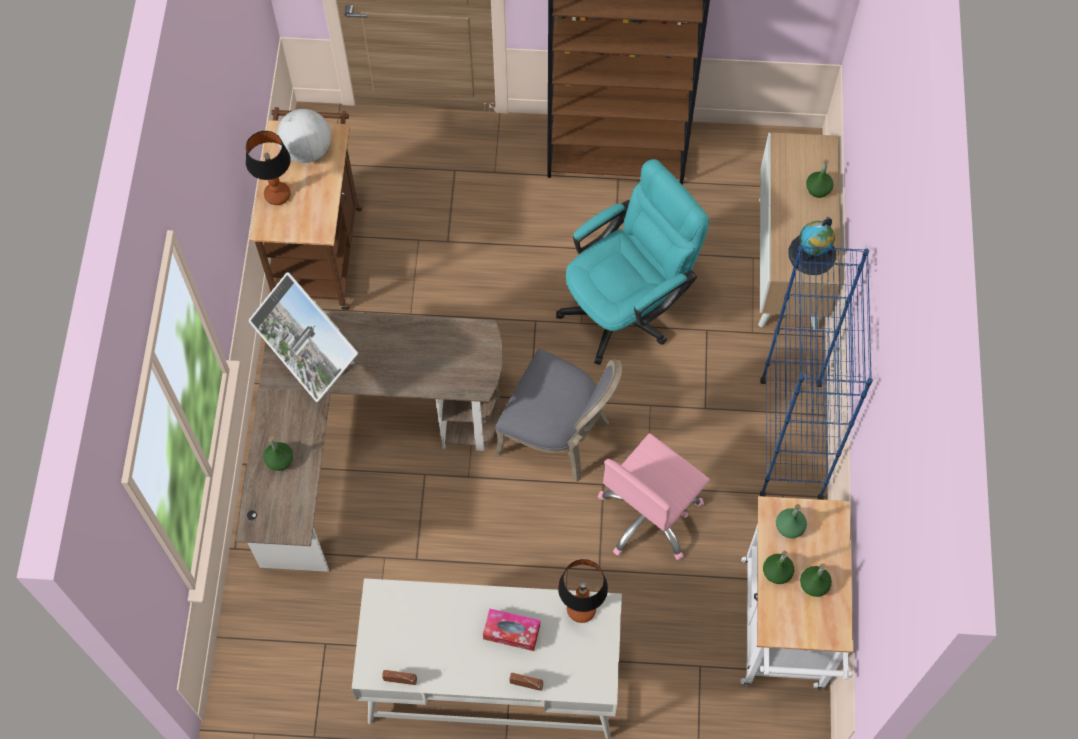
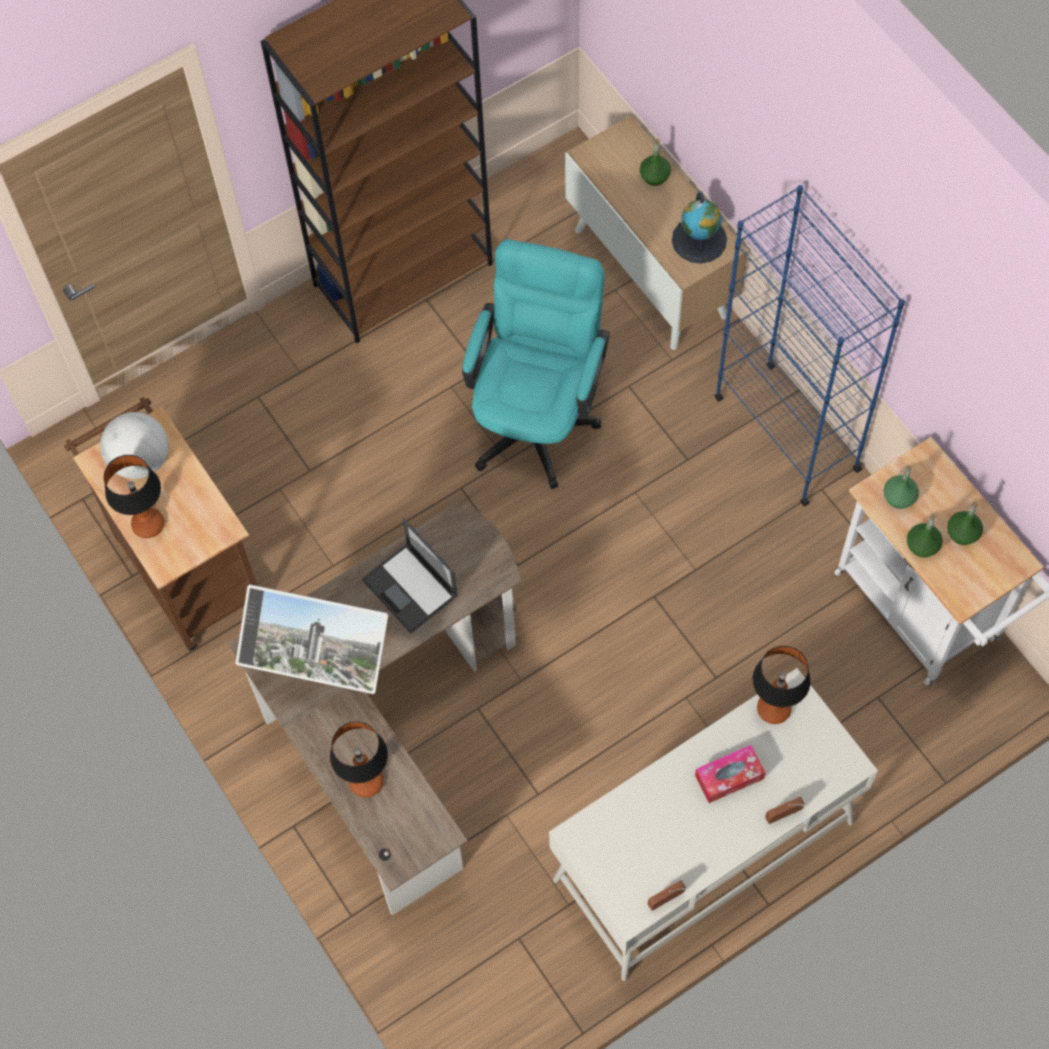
camera: 35 degrees left, 0 degrees up
green bottle [263,436,293,471] -> table lamp [330,721,388,797]
grey chair [496,349,622,482] -> none
pink office chair [598,433,710,560] -> none
none -> laptop [362,518,458,633]

